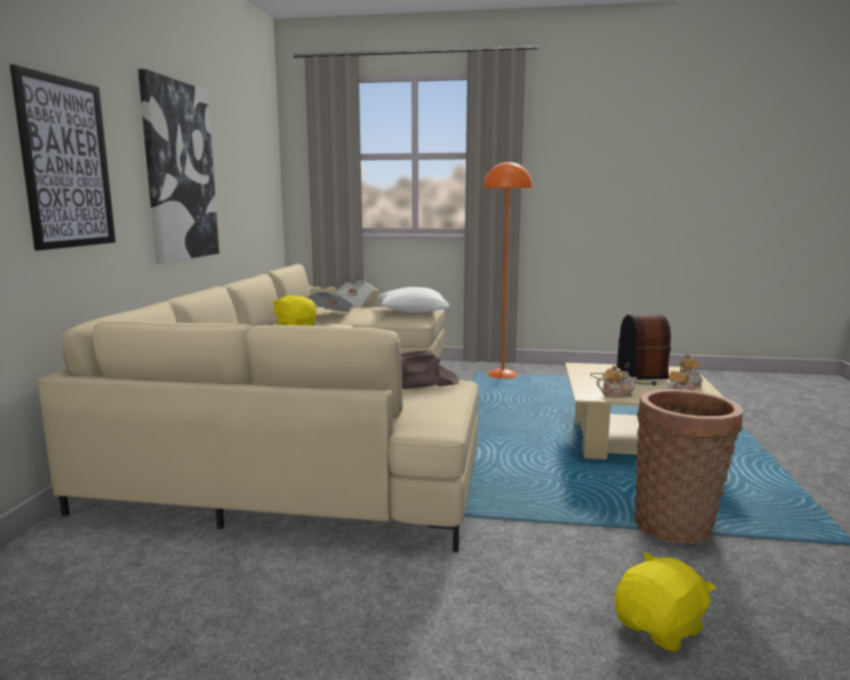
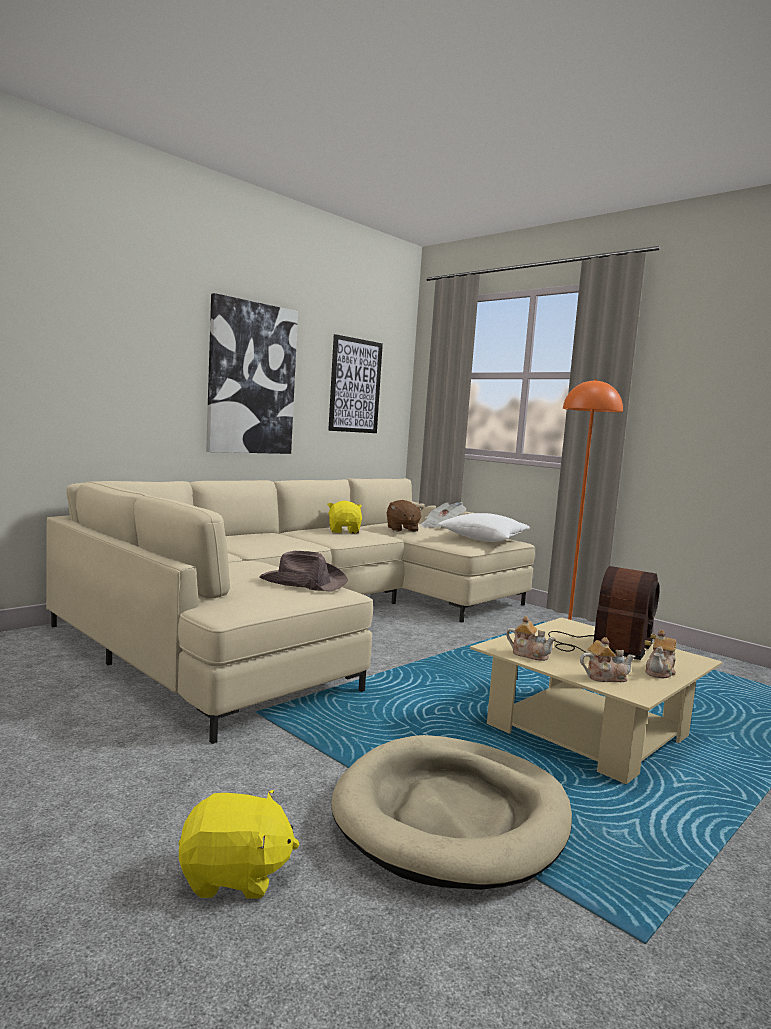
camera: 35 degrees right, 5 degrees down
picture [10,64,116,250] -> picture moved to [328,334,383,433]
newspaper [308,292,353,312] -> brown plush toy [387,500,423,532]
basket [635,389,743,545] -> beige dog bed [331,735,572,890]

